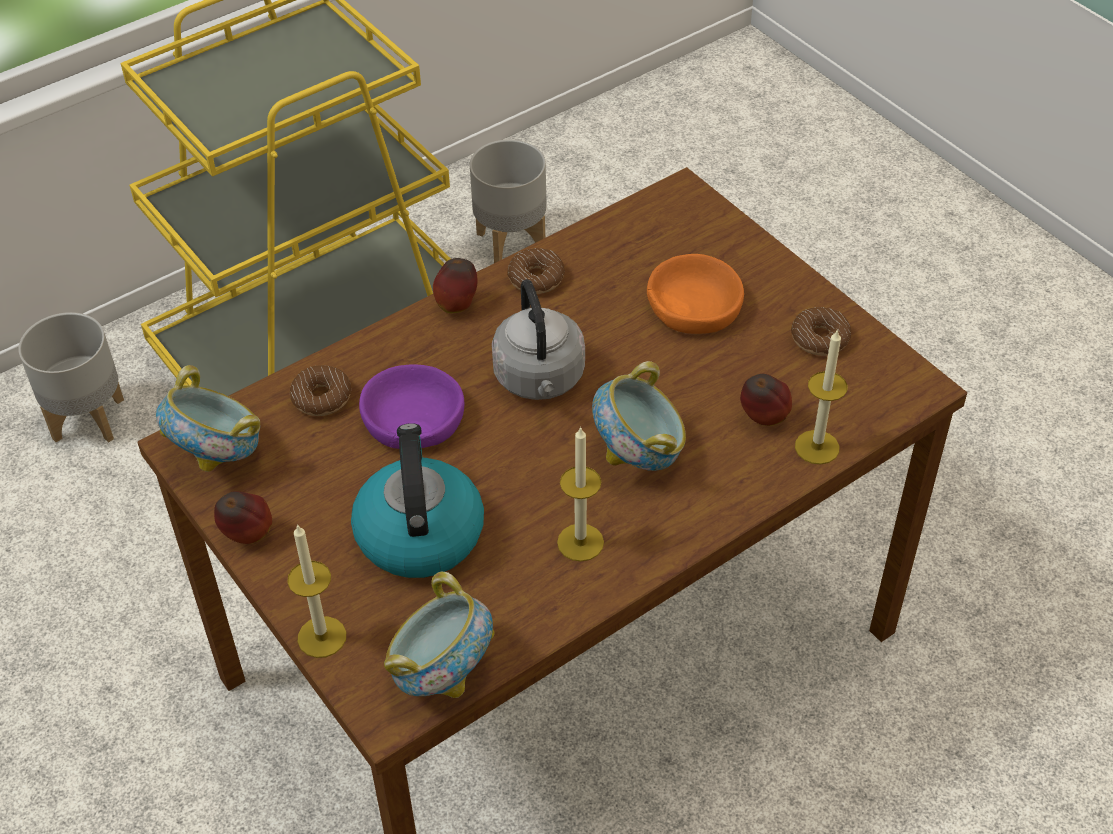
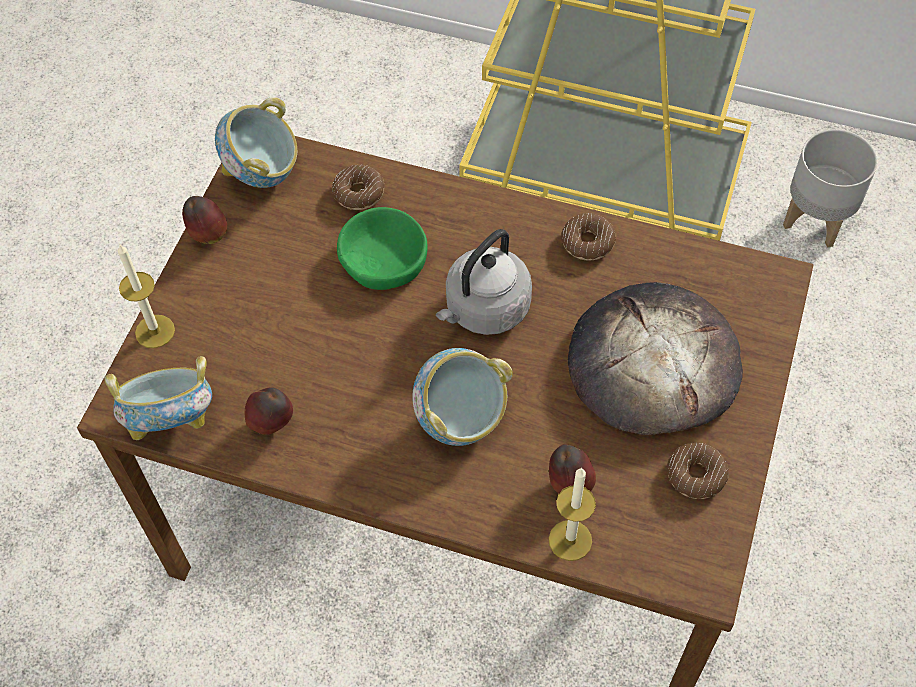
camera: 55 degrees right, 10 degrees up
grey planter [18,312,124,443] -> none
kettle [351,423,484,578] -> none
purple bowl [359,364,464,449] -> green bowl [337,207,428,290]
apple [433,258,477,313] -> apple moved to [245,387,293,435]
candle [557,426,604,562] -> none
orange bowl [647,254,744,334] -> bread [568,282,743,435]

